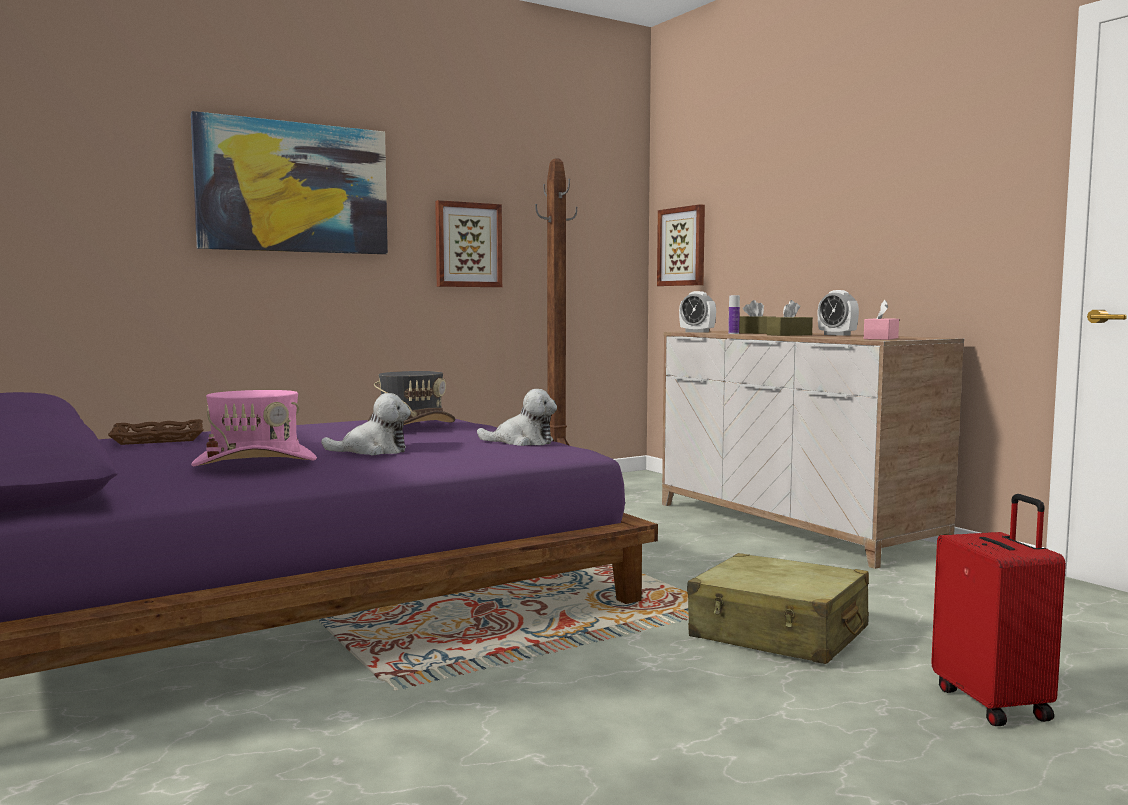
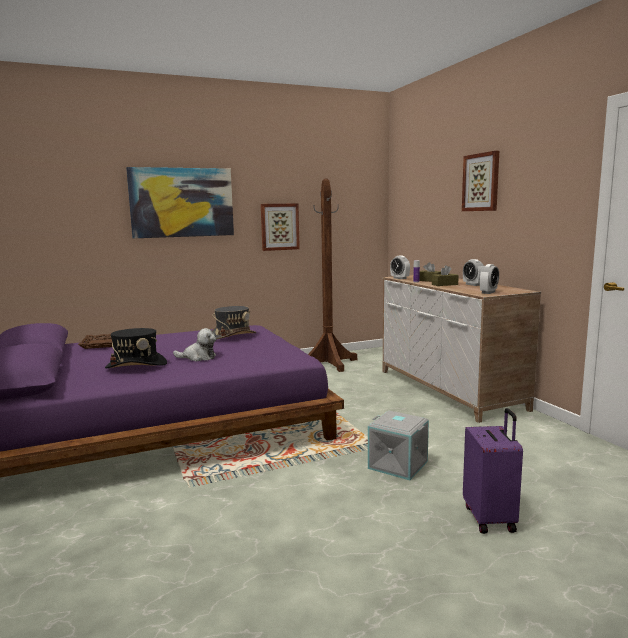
camera: 10 degrees right, 5 degrees up
pink hat [191,390,317,467] -> black hat [105,328,167,369]
plush toy [477,389,557,446] -> none
picture [657,204,705,286] -> picture moved to [462,151,499,211]
beige suitcase [687,553,869,664] -> grey storage box [368,410,429,480]
pink tissue box [864,300,899,340] -> alarm clock [479,264,499,294]
red suitcase [931,494,1066,726] -> purple suitcase [463,408,523,534]

